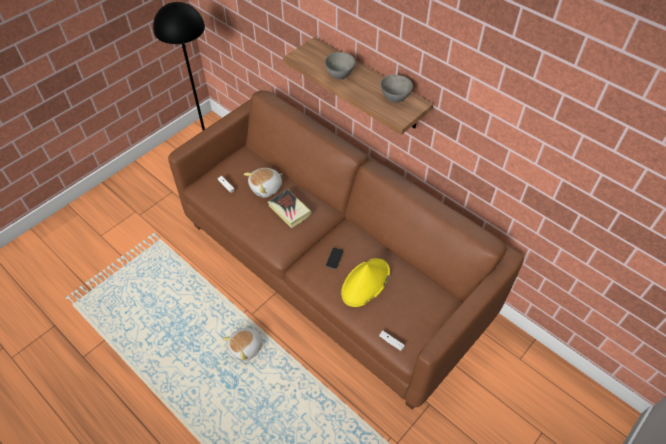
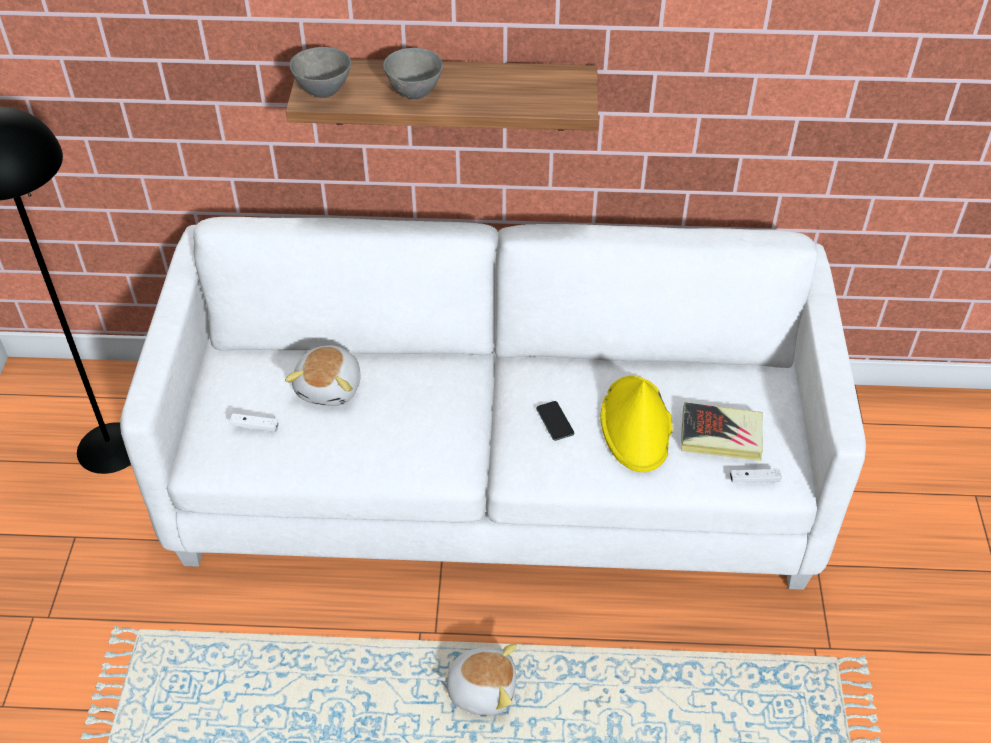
camera: 40 degrees left, 5 degrees down
brown sofa [168,90,524,410] -> white sofa [120,217,866,590]
plush toy [222,328,262,361] -> plush toy turned 90 degrees counterclockwise [437,644,517,715]
book [268,189,312,228] -> book moved to [681,402,763,461]
grey bowl [380,75,413,103] -> grey bowl moved to [290,47,351,98]

